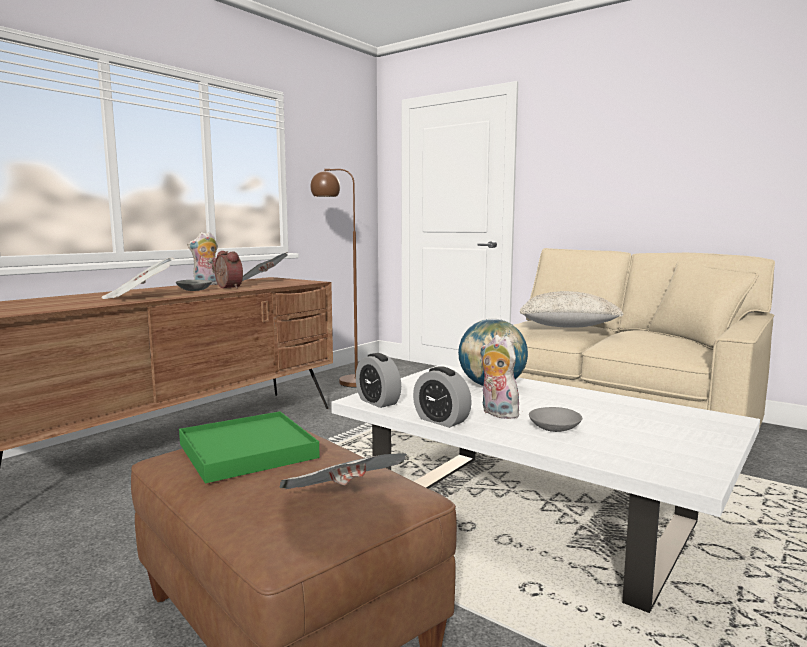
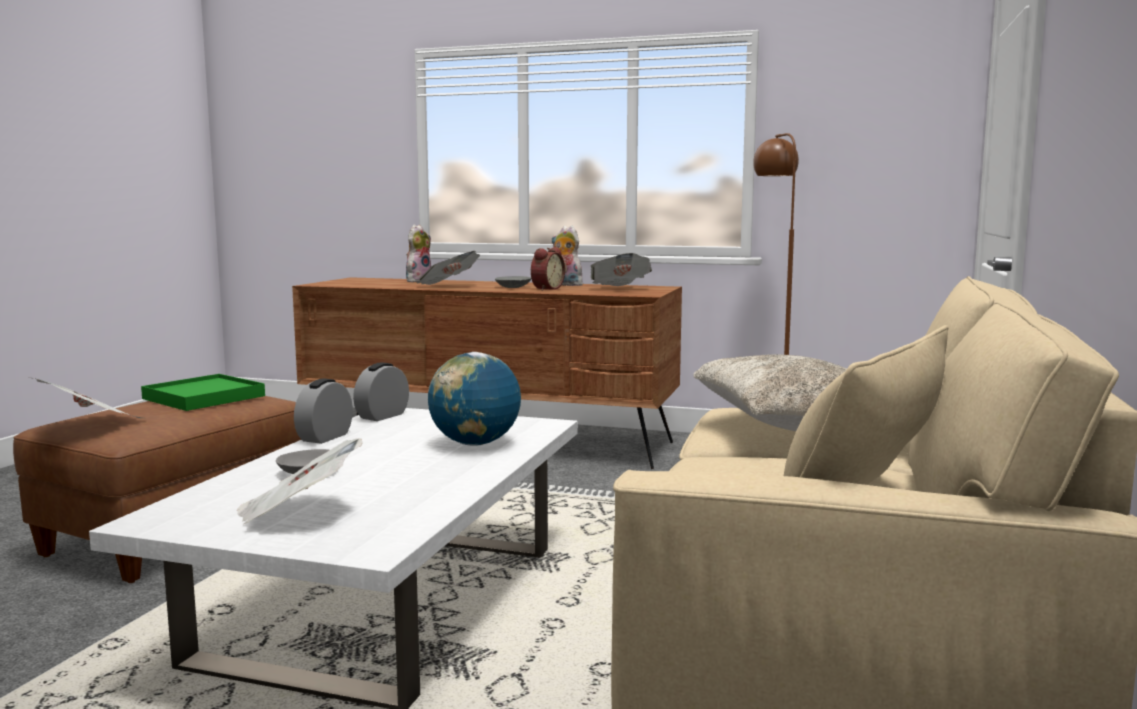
camera: 70 degrees right, 0 degrees up
plush toy [480,335,519,419] -> plush toy moved to [406,225,431,282]
none -> newspaper [237,438,363,524]

